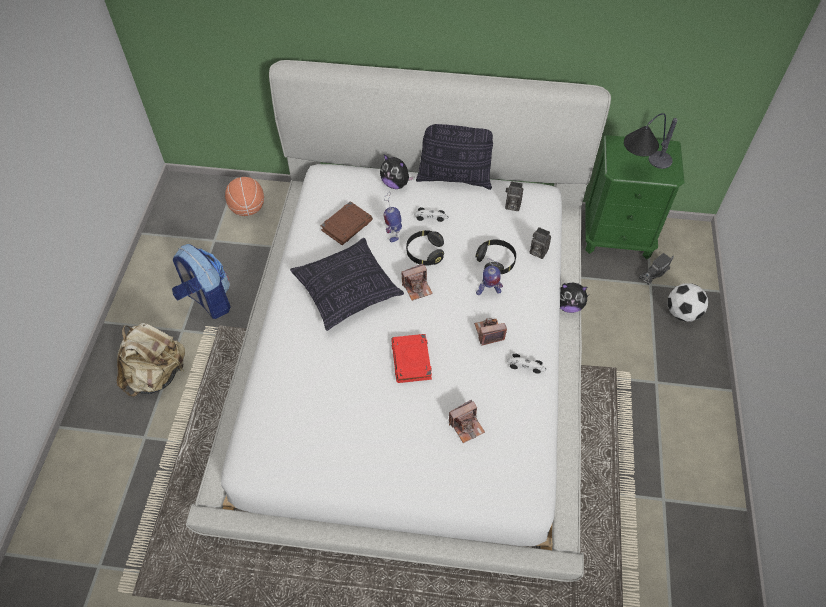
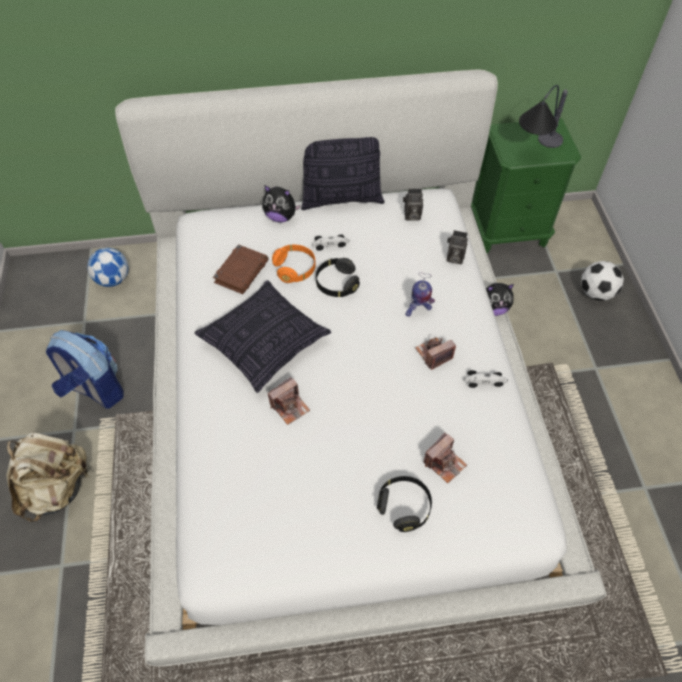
camera: 15 degrees left, 0 degrees up
basketball [225,177,264,216] -> football [87,248,128,287]
toy robot [384,192,402,242] -> orange headphones [272,245,316,283]
red book [391,334,432,383] -> none
camera [402,264,433,301] -> camera moved to [268,377,310,425]
black headphones [476,240,516,274] -> black headphones moved to [377,476,432,532]
toy truck [639,253,674,285] -> none

